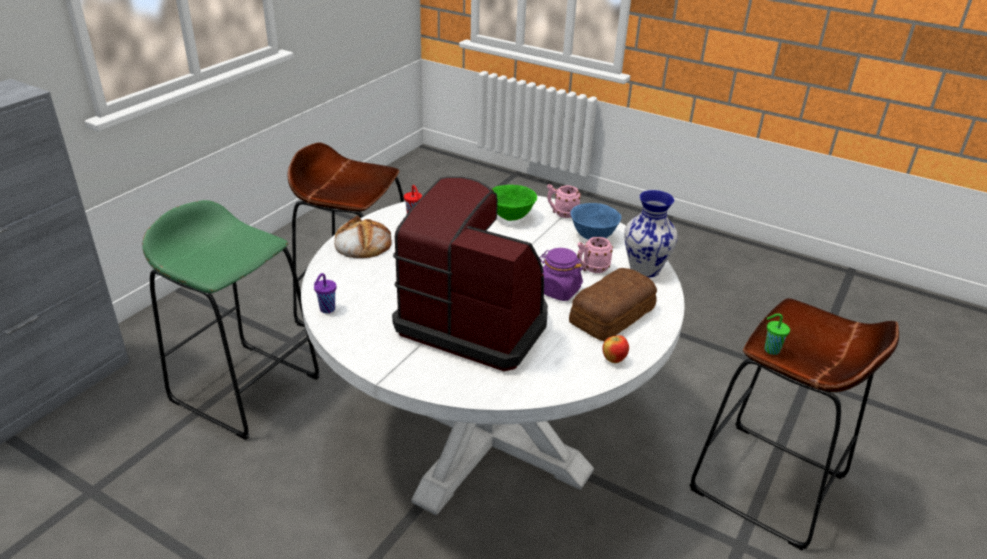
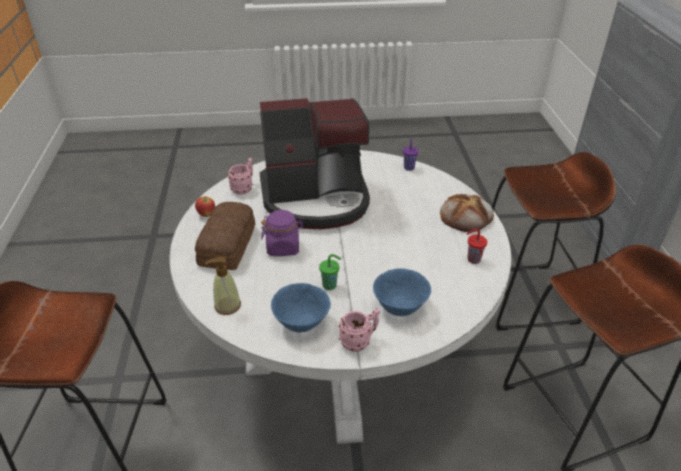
camera: 145 degrees right, 5 degrees up
green stool [142,200,320,440] -> brown stool [492,152,616,331]
green bowl [492,185,537,221] -> blue bowl [373,268,431,316]
pink mug [577,237,613,273] -> pink mug moved to [228,158,253,195]
vase [624,190,678,278] -> soap dispenser [205,257,241,315]
green cup [764,313,790,355] -> green cup moved to [319,254,341,290]

